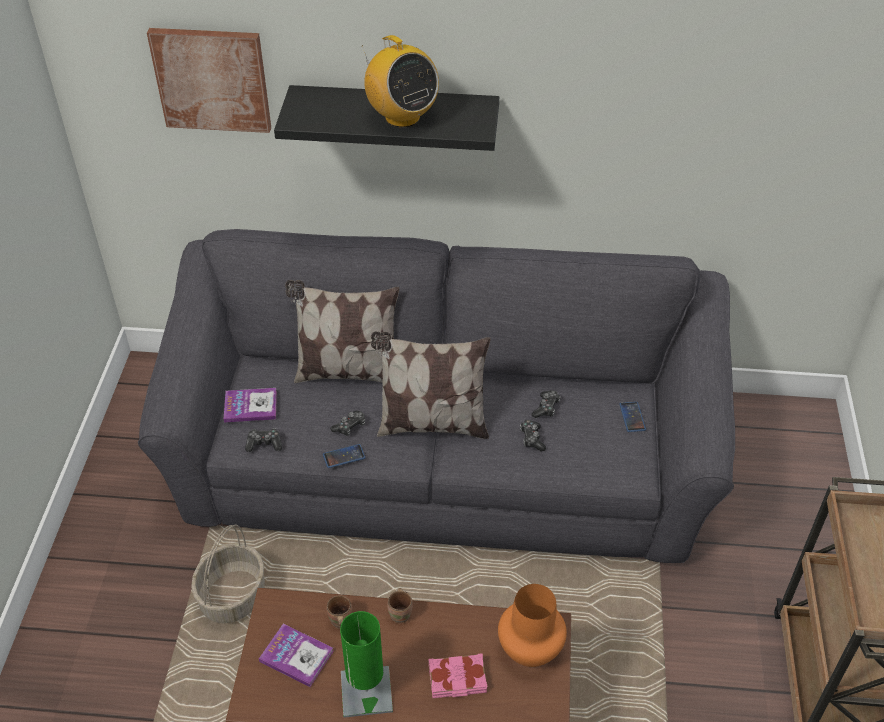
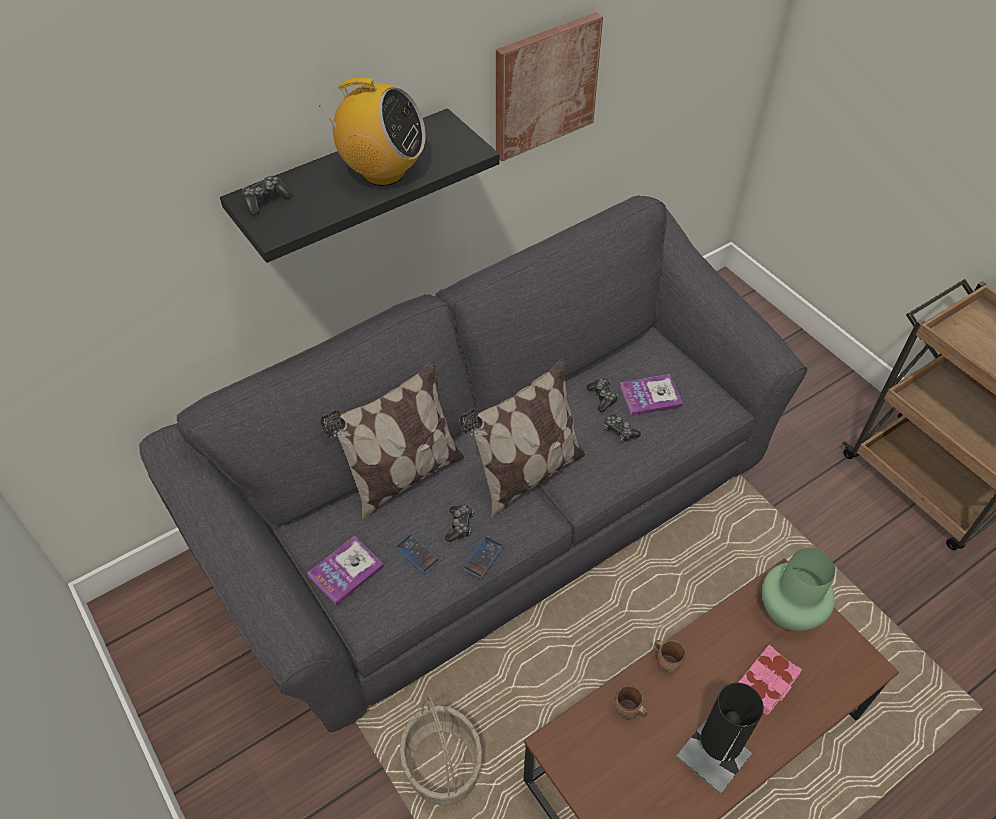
camera: 40 degrees left, 5 degrees up
picture [147,28,271,133] -> picture moved to [496,12,603,162]
game controller [245,428,282,452] -> game controller moved to [242,176,292,216]
book [259,624,334,687] -> book moved to [620,374,683,416]
green table lamp [340,611,393,718] -> black table lamp [676,682,764,795]
orange vase [498,584,567,667] -> green vase [762,548,835,631]
phone [619,402,646,432] -> phone moved to [395,534,440,574]

